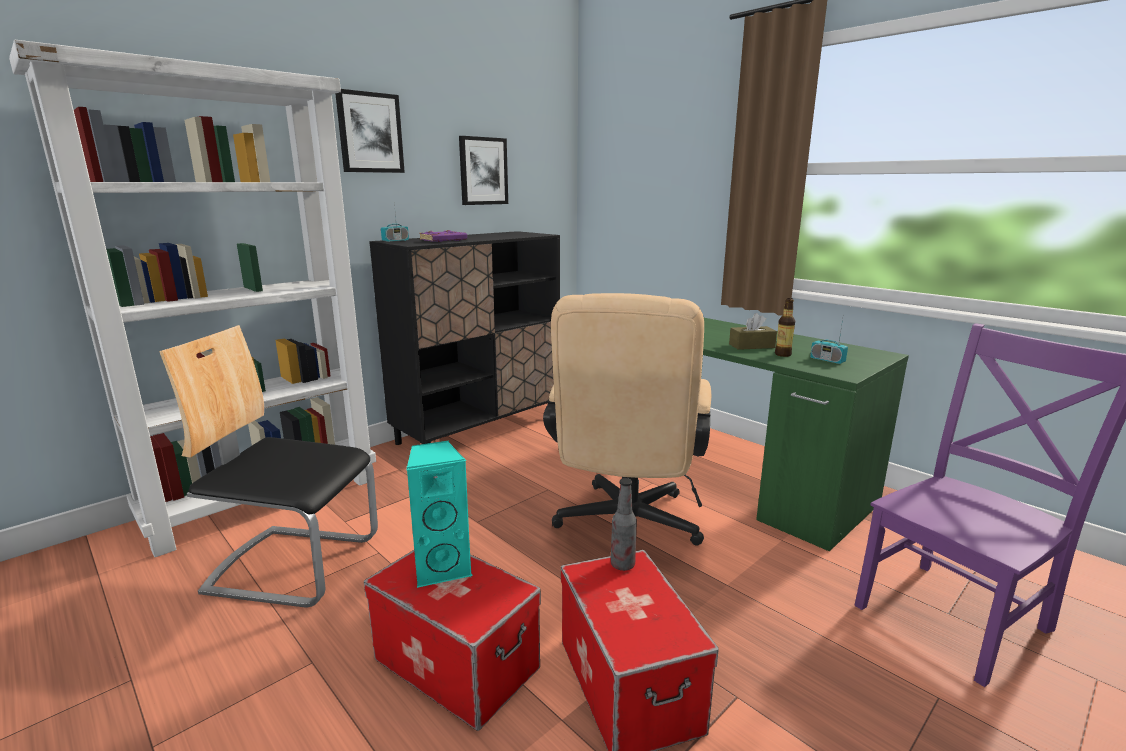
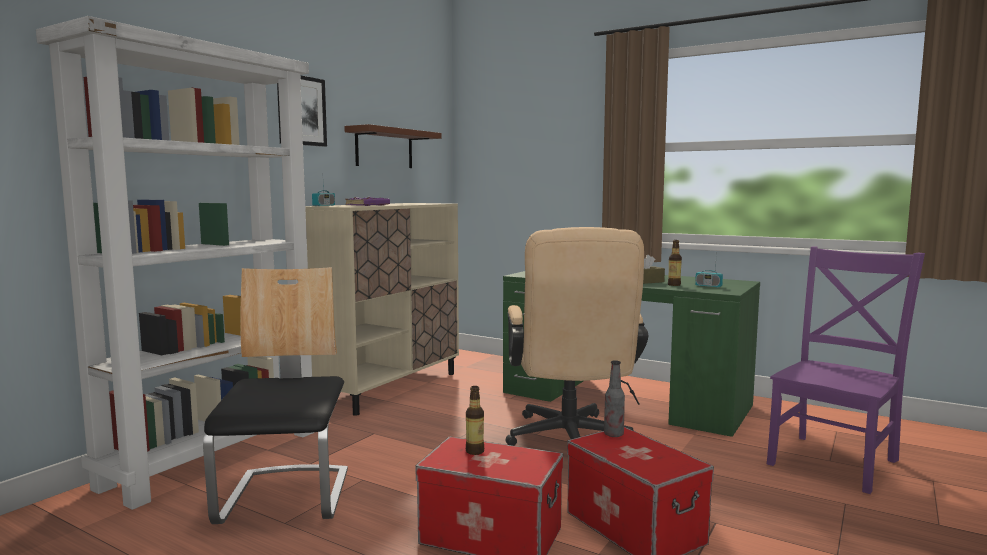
camera: 15 degrees left, 10 degrees down
chair [159,325,378,608] -> chair turned 90 degrees clockwise [203,267,348,524]
black cabinet [369,231,560,445] -> beige cabinet [305,203,459,416]
turquoise speaker [406,441,473,588] -> bottle [466,386,484,455]
picture [459,136,508,205] -> brown shelf [344,124,442,168]

